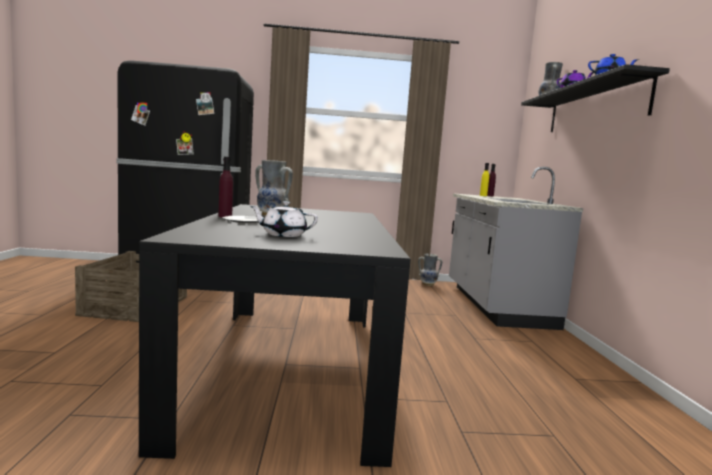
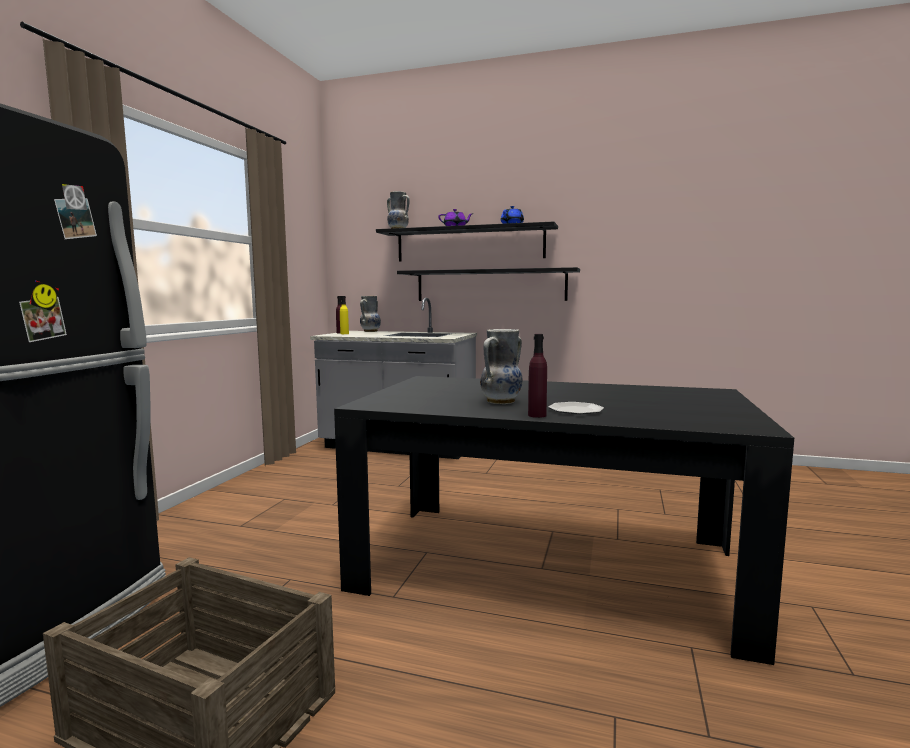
camera: 70 degrees left, 0 degrees up
white teapot [250,201,318,237] -> none
vase [418,253,442,286] -> vase moved to [360,296,381,332]
none -> black shelf [397,267,580,301]

